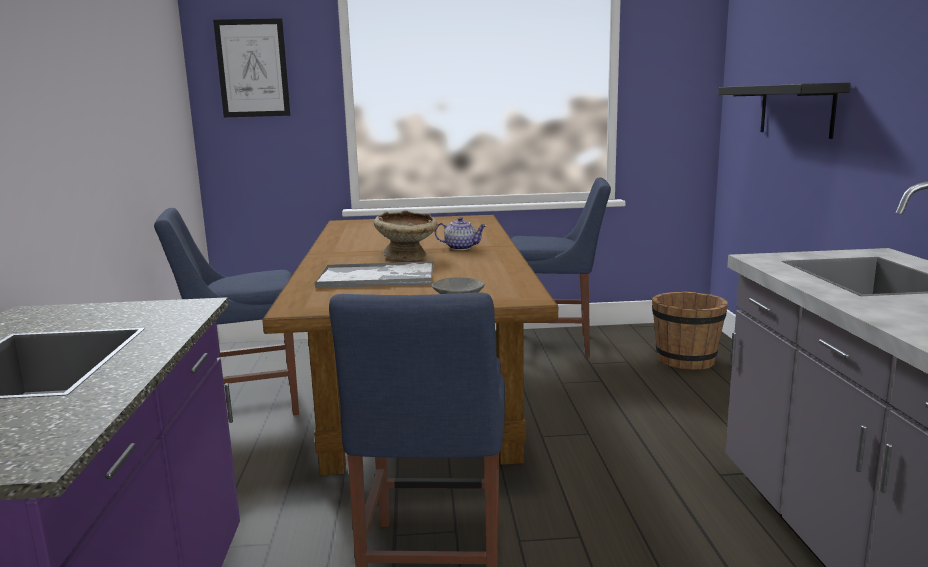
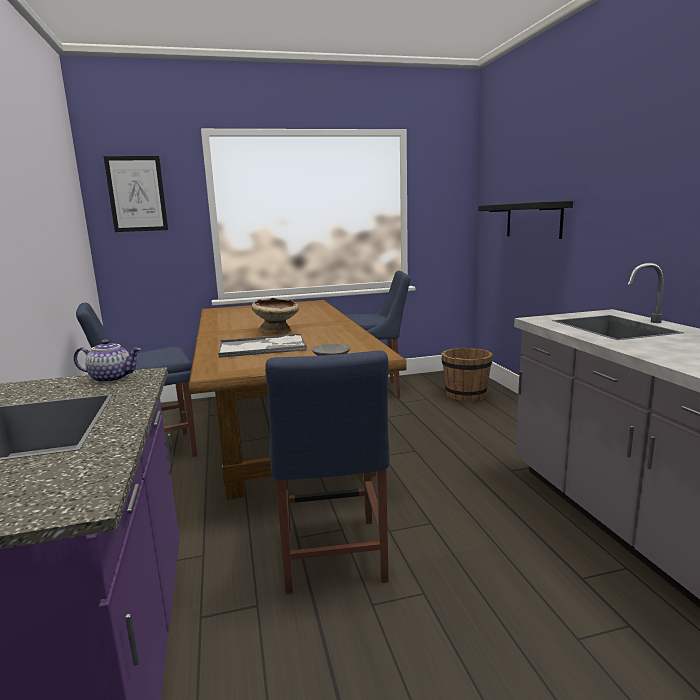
camera: 10 degrees left, 0 degrees up
teapot [435,217,487,250] -> teapot moved to [74,339,141,383]

